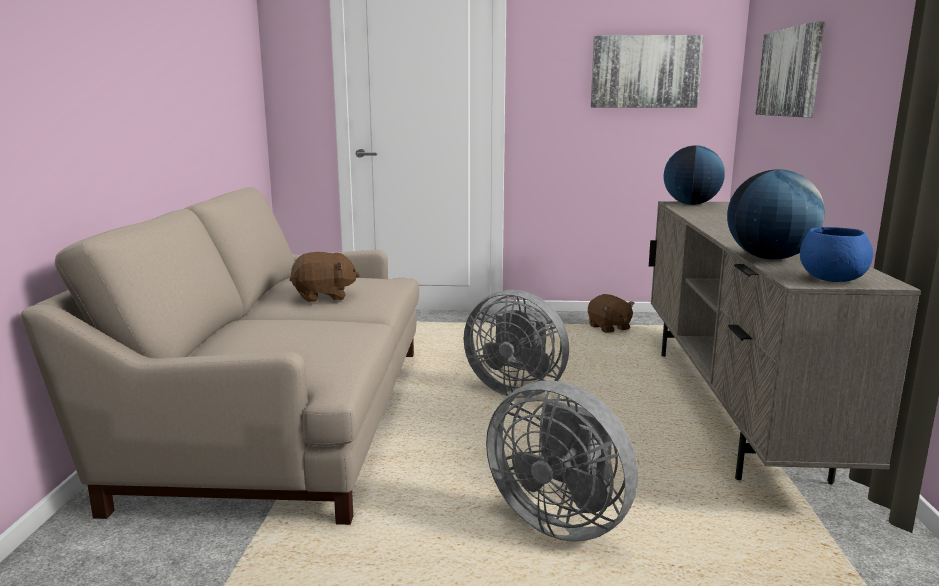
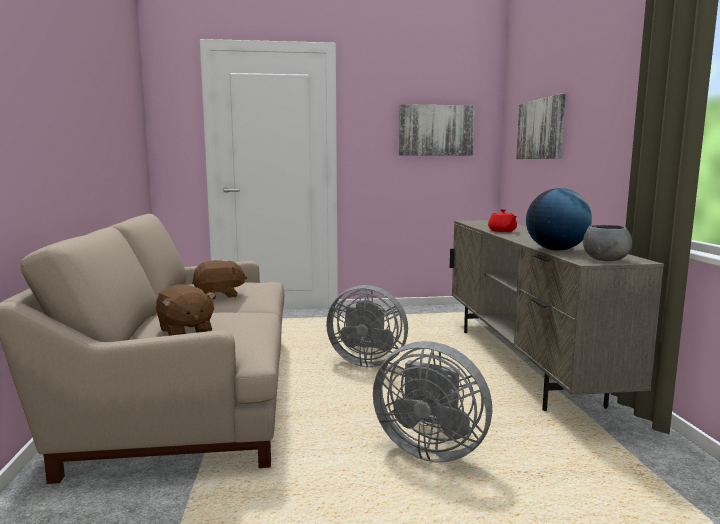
camera: 10 degrees left, 5 degrees down
brown plush toy [588,294,635,333] -> brown plush toy moved to [156,284,216,336]
globe [664,145,725,205] -> none
blue bowl [800,227,873,282] -> grey bowl [583,225,632,261]
none -> red teapot [488,209,517,232]

